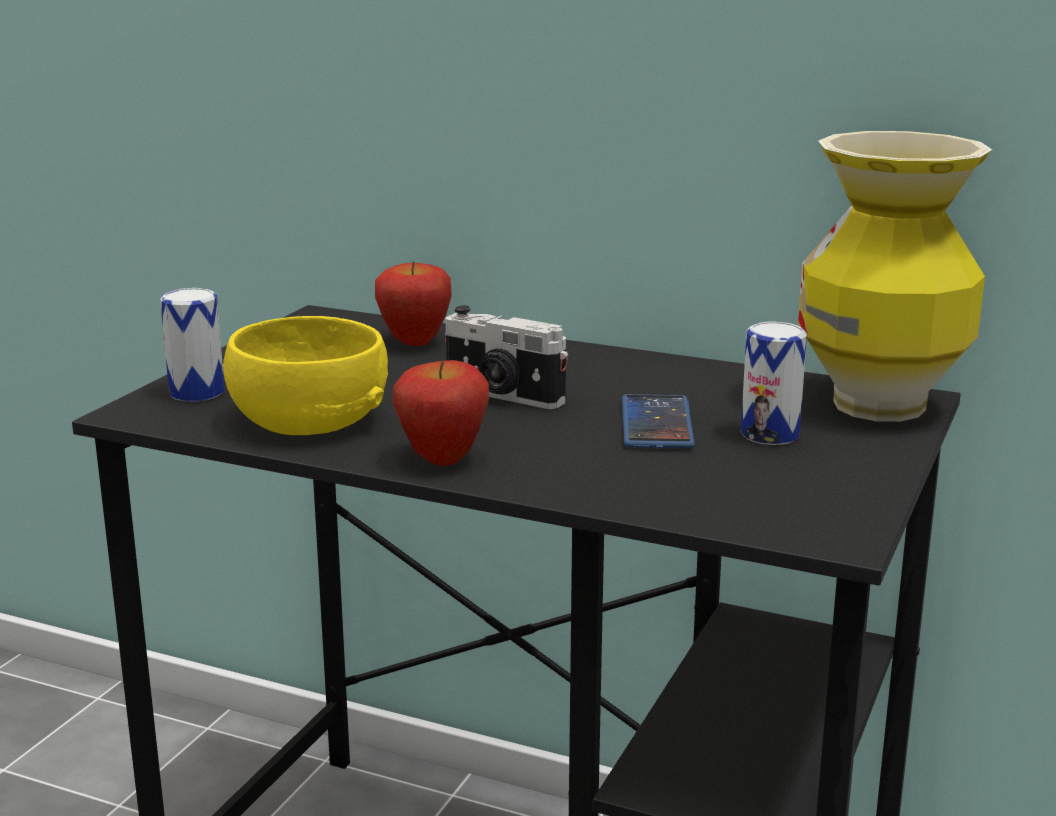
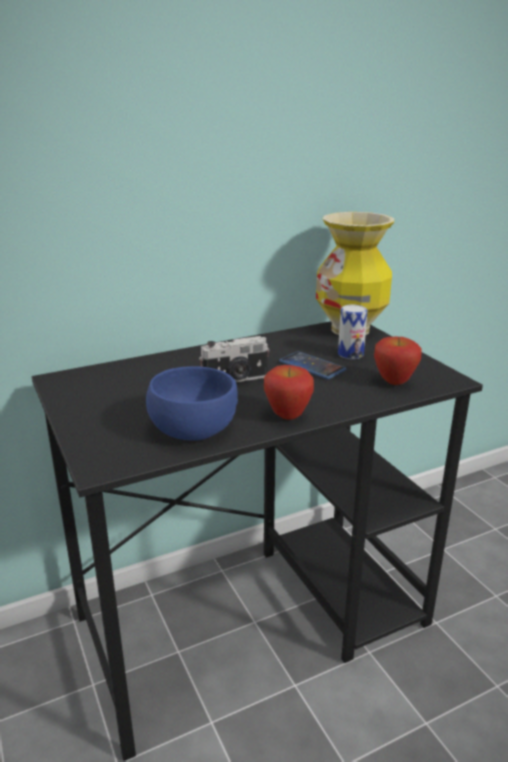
camera: 50 degrees left, 5 degrees up
can [160,288,225,402] -> none
yellow bowl [223,316,388,435] -> blue bowl [146,366,238,441]
apple [375,261,452,346] -> apple moved to [374,337,422,385]

